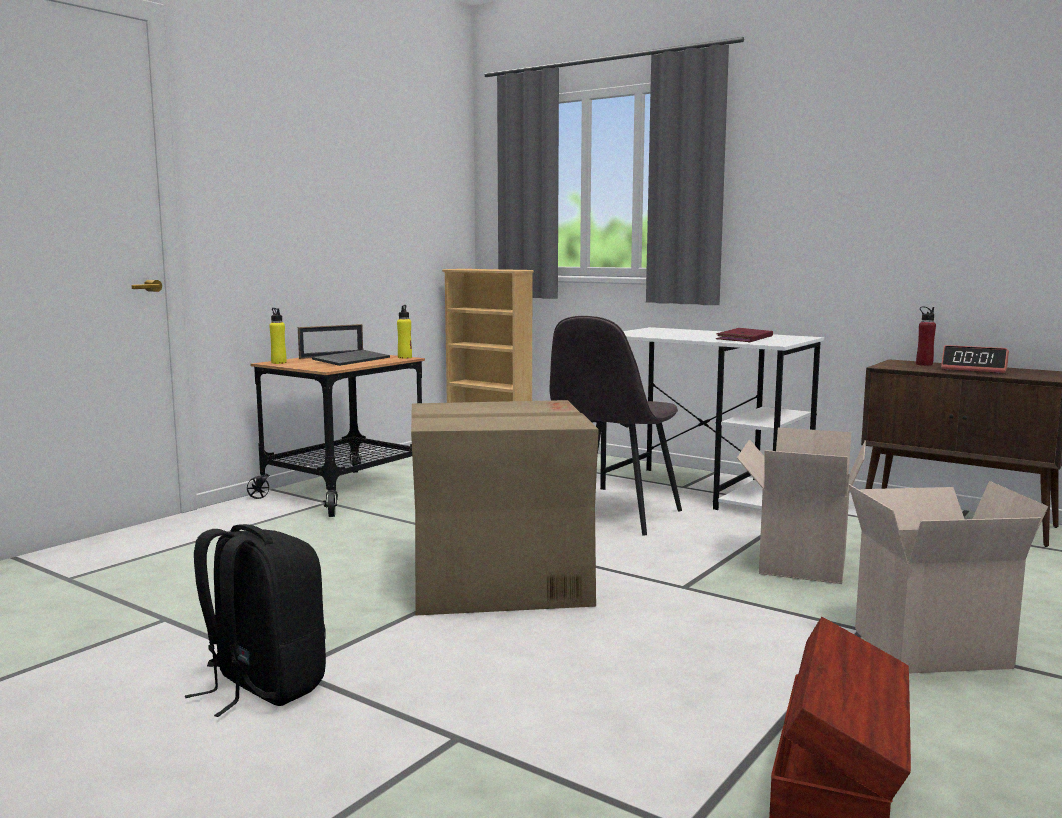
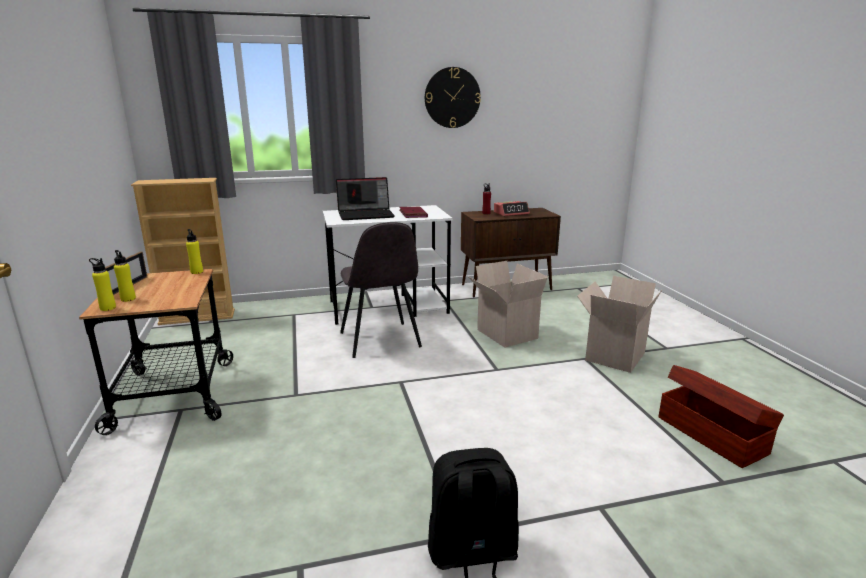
camera: 50 degrees left, 10 degrees up
keyboard [312,350,390,366] -> none
cardboard box [411,400,599,615] -> none
none -> yellow bottle [114,250,136,302]
none -> laptop [336,177,395,220]
none -> wall clock [425,67,481,128]

